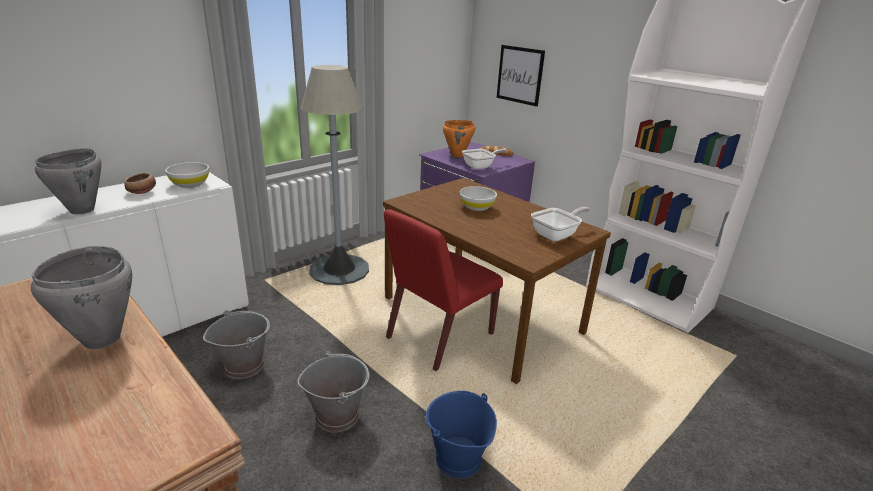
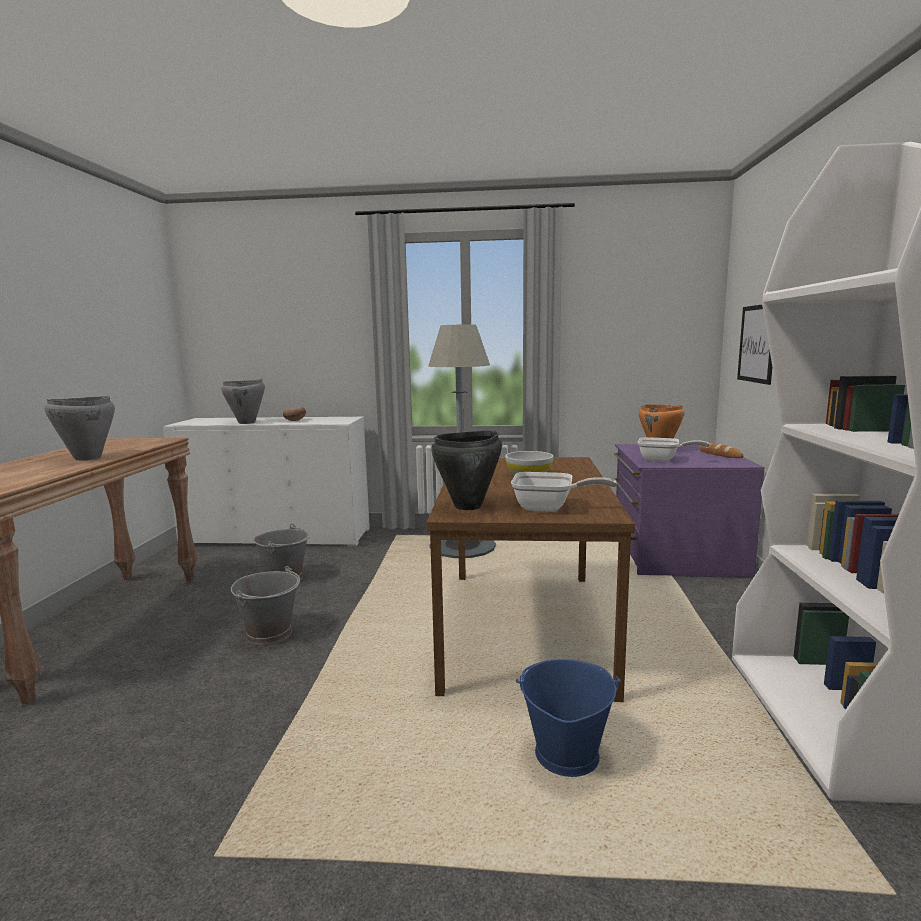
camera: 50 degrees right, 15 degrees down
white bowl [165,162,209,188] -> none
red chair [384,209,503,371] -> none
blue bucket [425,391,497,478] -> blue bucket moved to [516,659,621,777]
none -> black cooking pot [431,431,502,510]

